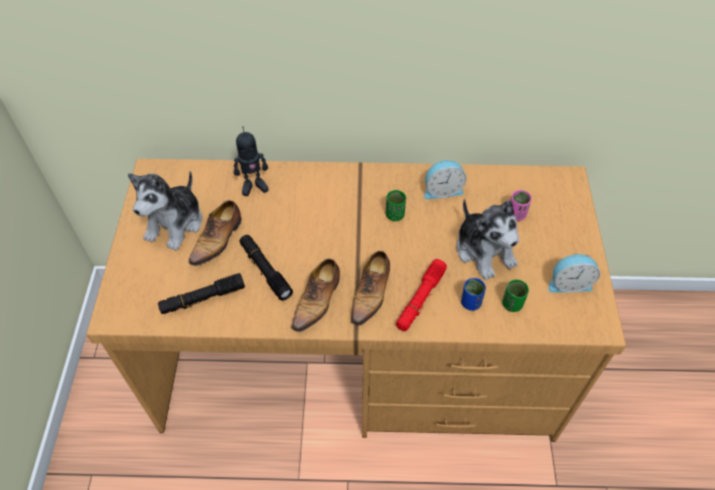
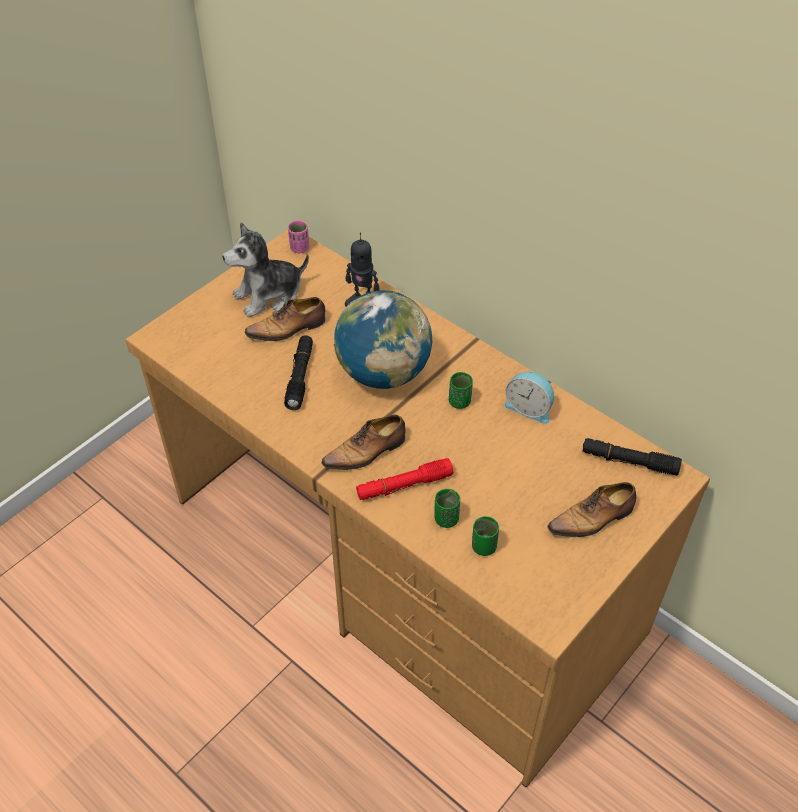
camera: 40 degrees right, 5 degrees down
black flashlight [158,273,245,314] -> black flashlight moved to [582,438,682,476]
shoe [291,259,340,332] -> shoe moved to [547,482,636,539]
plush toy [457,199,519,280] -> none
blue cup [461,278,486,311] -> green cup [434,489,460,528]
pink cup [510,190,532,221] -> pink cup moved to [288,221,309,253]
alarm clock [548,253,600,293] -> none
none -> globe [333,290,432,389]

